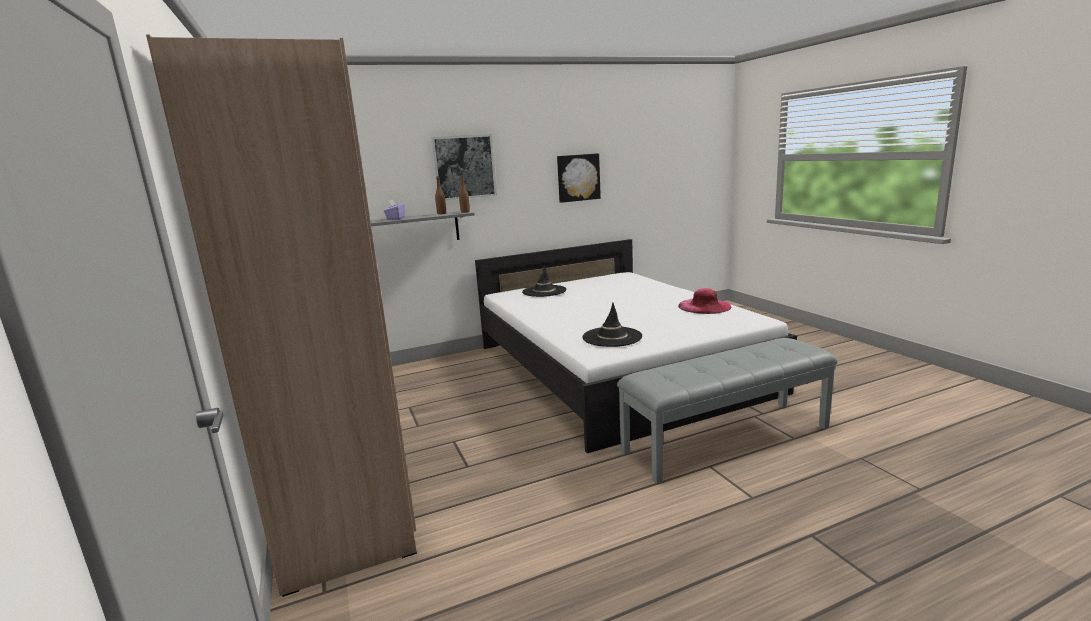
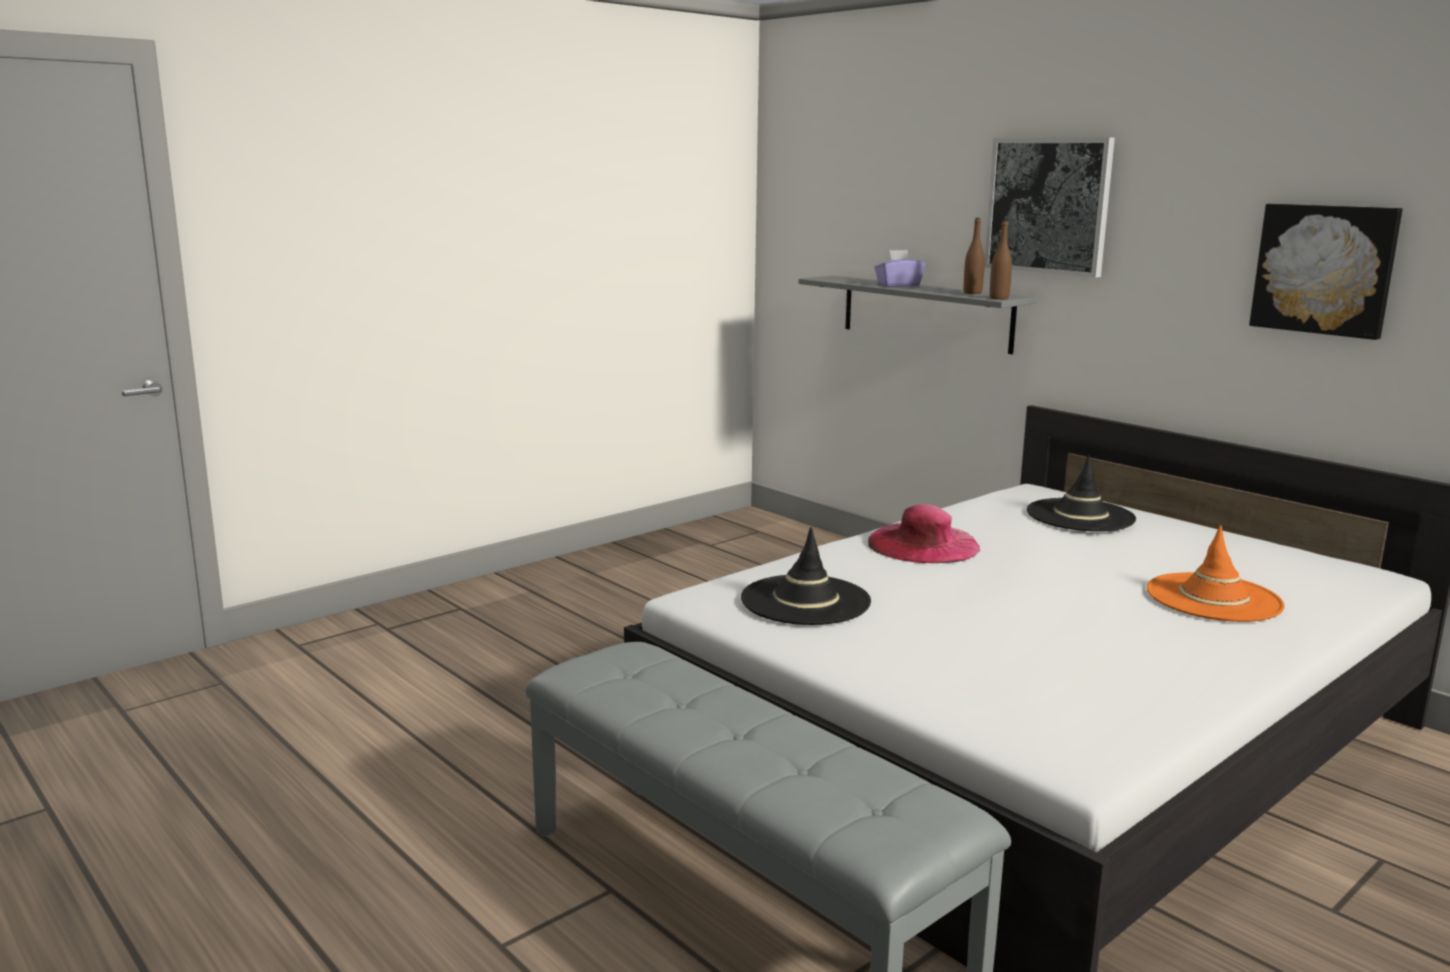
camera: 70 degrees right, 0 degrees up
beige wardrobe [146,34,417,597] -> none
pink hat [678,288,731,314] -> pink hat moved to [868,504,980,563]
none -> orange hat [1147,525,1285,622]

